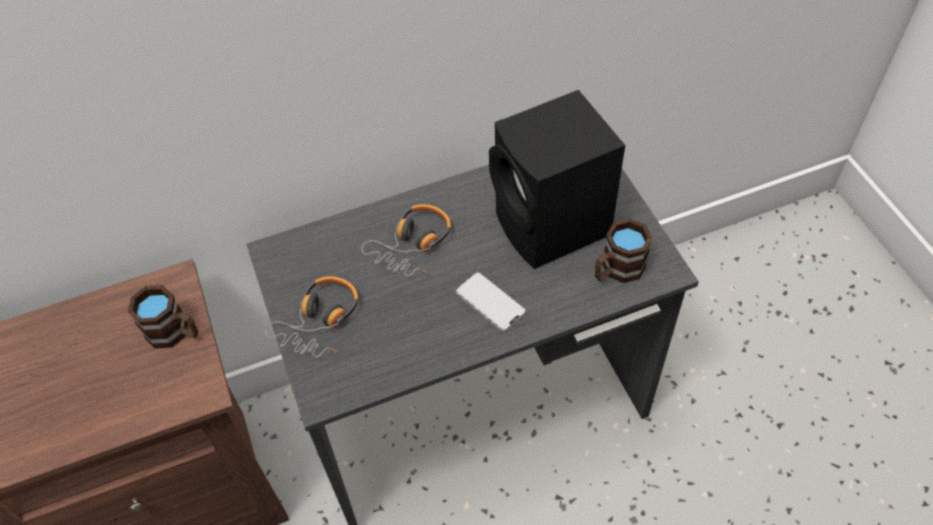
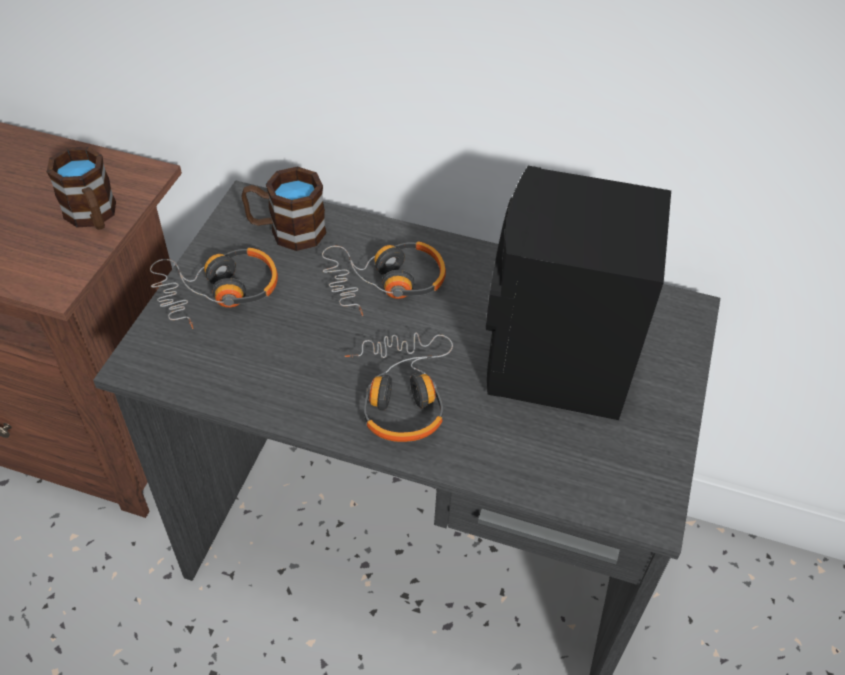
camera: 35 degrees right, 5 degrees down
phone [455,272,526,332] -> headphones [345,332,453,442]
brown mug [595,218,652,283] -> brown mug moved to [241,167,326,251]

